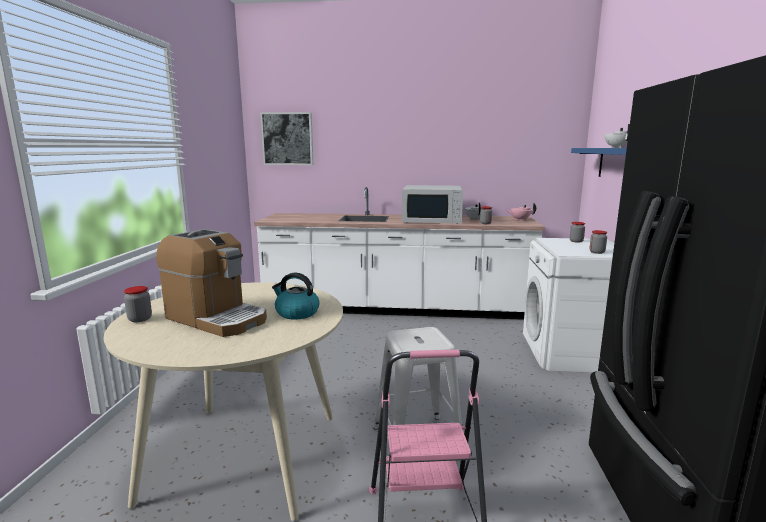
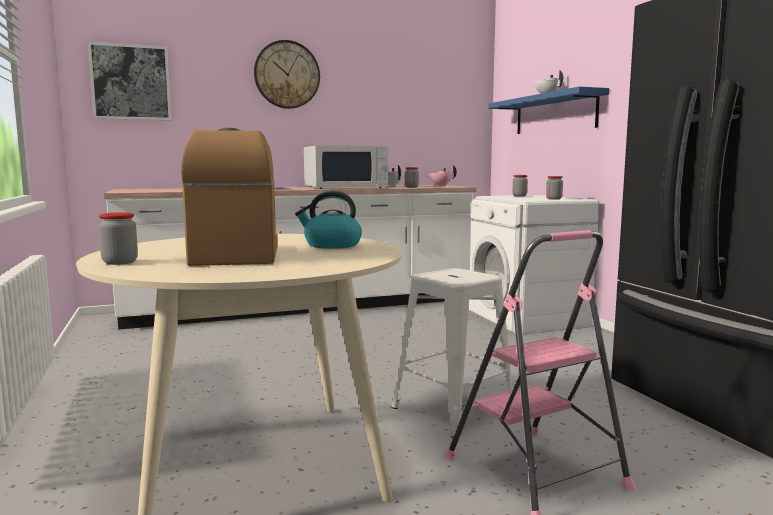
camera: 25 degrees left, 5 degrees down
coffee machine [156,229,267,337] -> coffee machine turned 105 degrees counterclockwise [181,128,278,266]
none -> wall clock [254,40,320,109]

